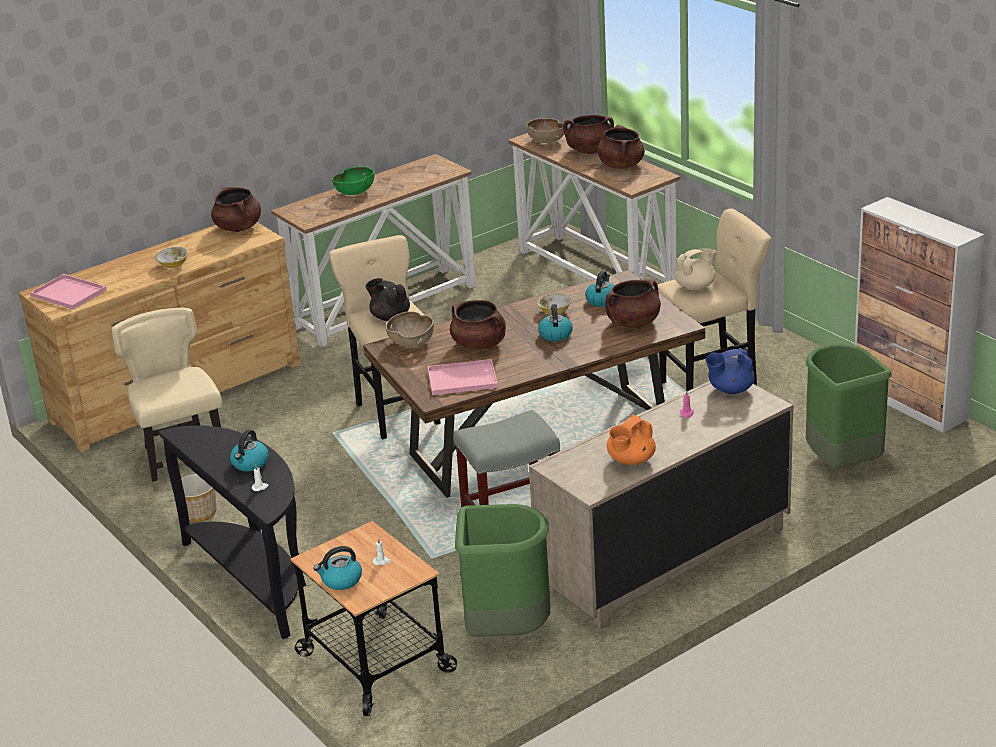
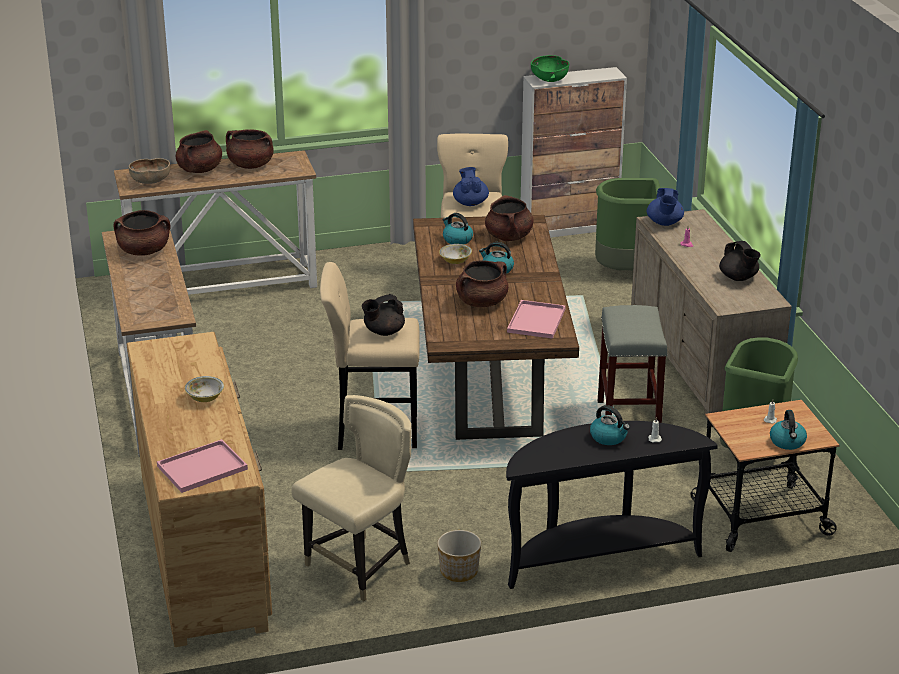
camera: 70 degrees left, 0 degrees up
beige chair [111,308,222,492] -> beige chair turned 135 degrees clockwise [291,395,411,601]
brown cooking pot [211,187,261,232] -> brown cooking pot moved to [114,210,171,256]
green bowl [332,167,374,195] -> green bowl moved to [531,55,569,82]
brown bowl [386,311,434,347] -> none
orange teapot [607,415,656,465] -> black teapot [719,241,761,281]
beige teapot [675,249,716,290] -> blue teapot [453,167,489,206]

